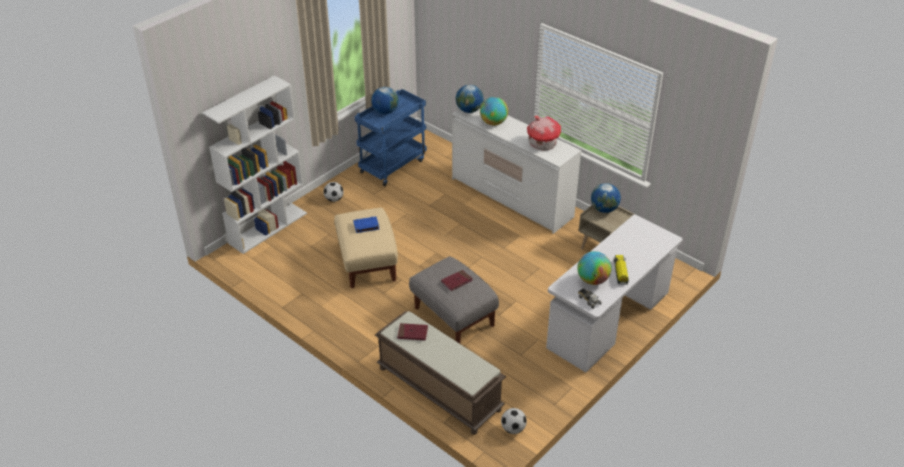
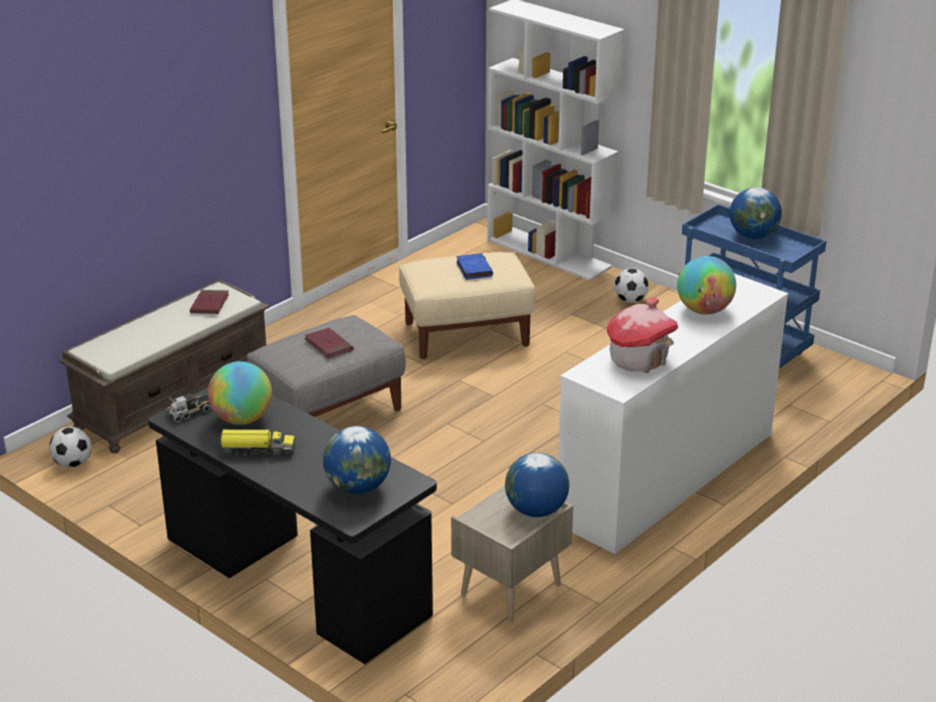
camera: 90 degrees right, 10 degrees down
globe [456,85,483,113] -> globe moved to [323,426,391,494]
white desk [546,215,682,372] -> black desk [148,387,437,664]

